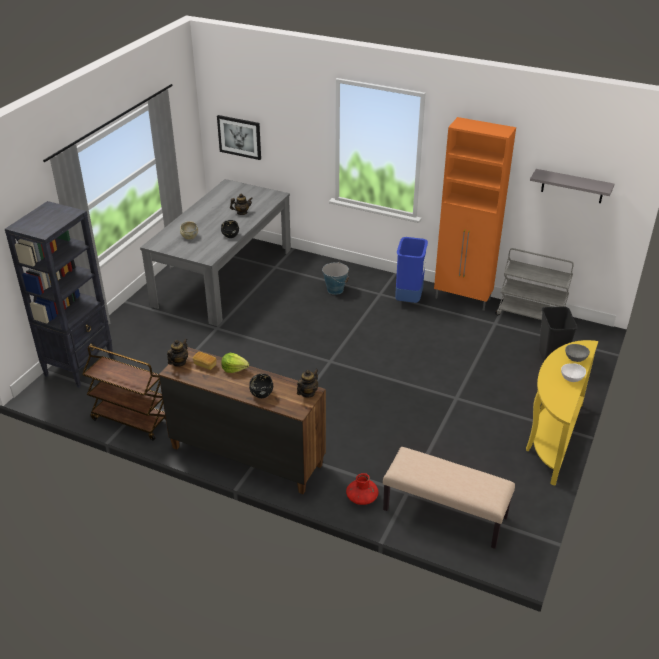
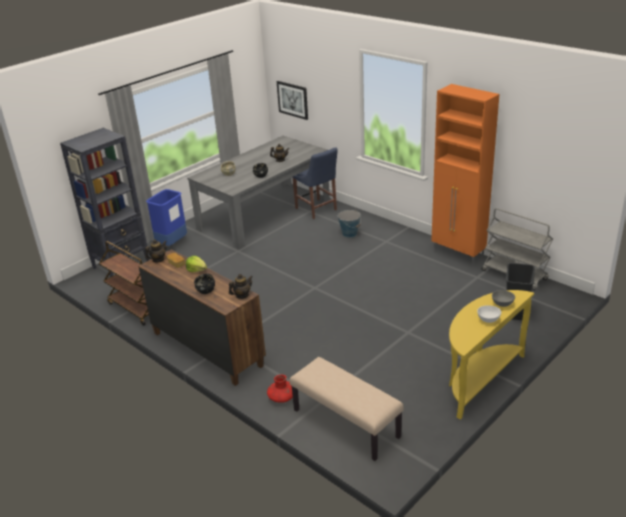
camera: 20 degrees right, 5 degrees down
blue trash can [395,237,428,303] -> blue trash can moved to [146,189,187,246]
grey shelf [530,169,614,203] -> none
none -> blue chair [293,147,338,219]

